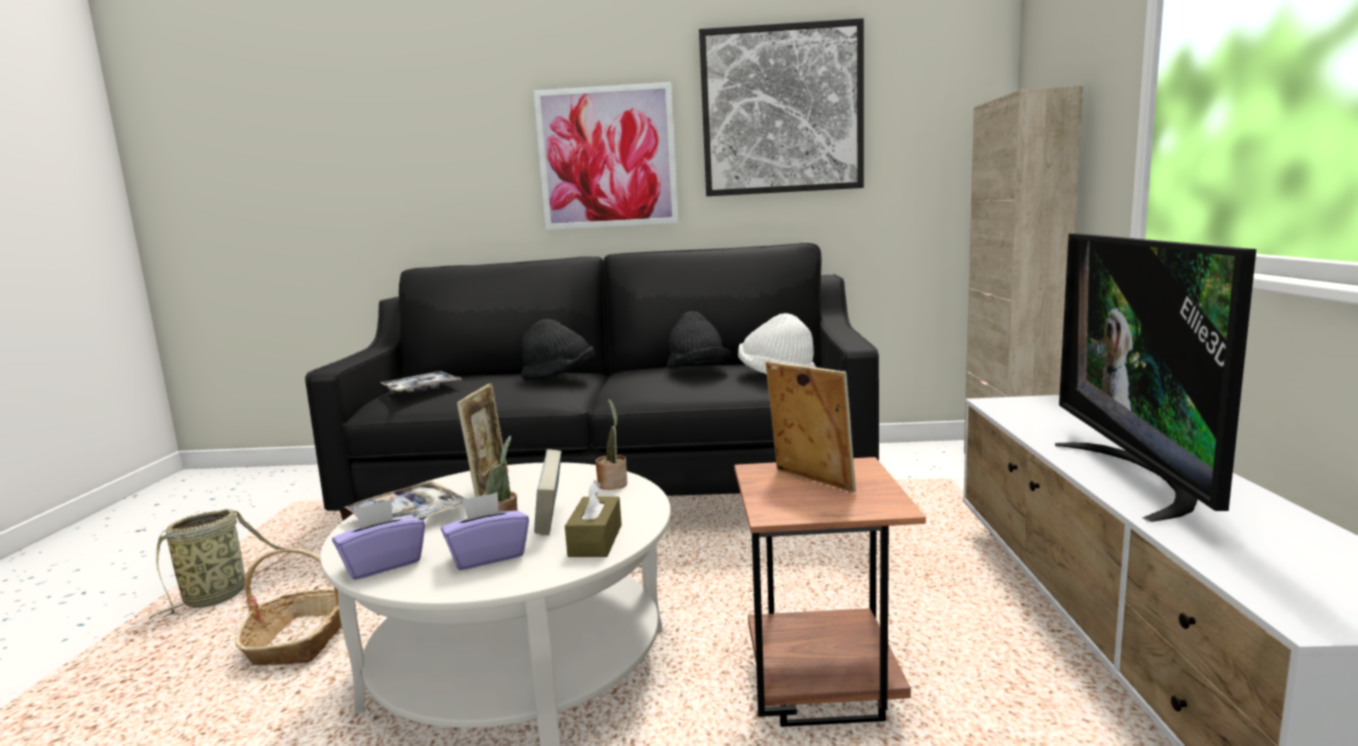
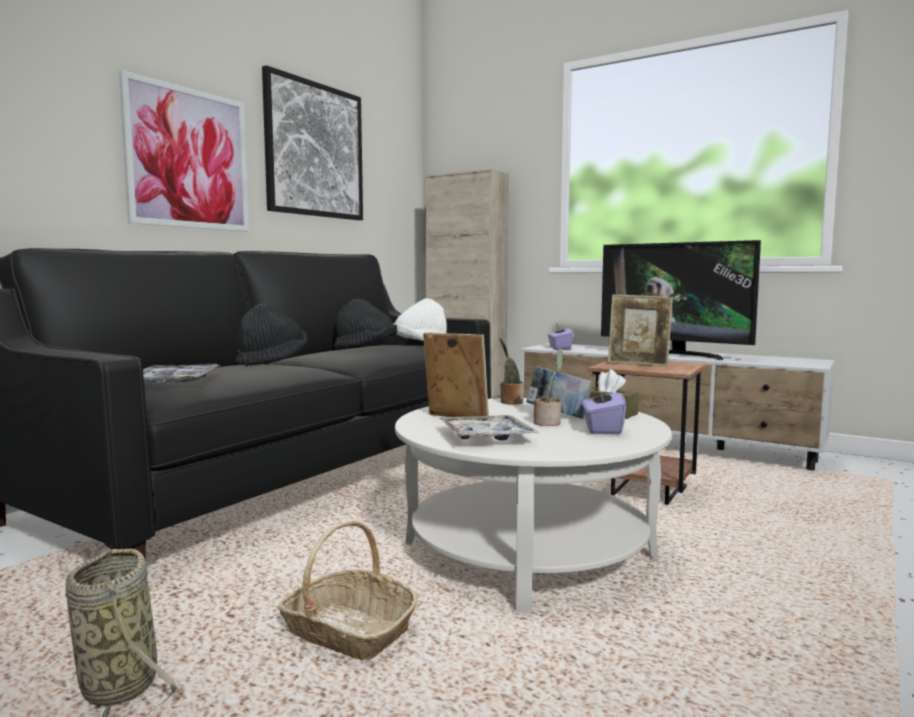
camera: 60 degrees left, 5 degrees down
purple tissue box [332,499,425,580] -> purple tissue box moved to [548,323,573,349]
picture frame [766,361,856,493] -> picture frame turned 150 degrees counterclockwise [608,295,673,367]

